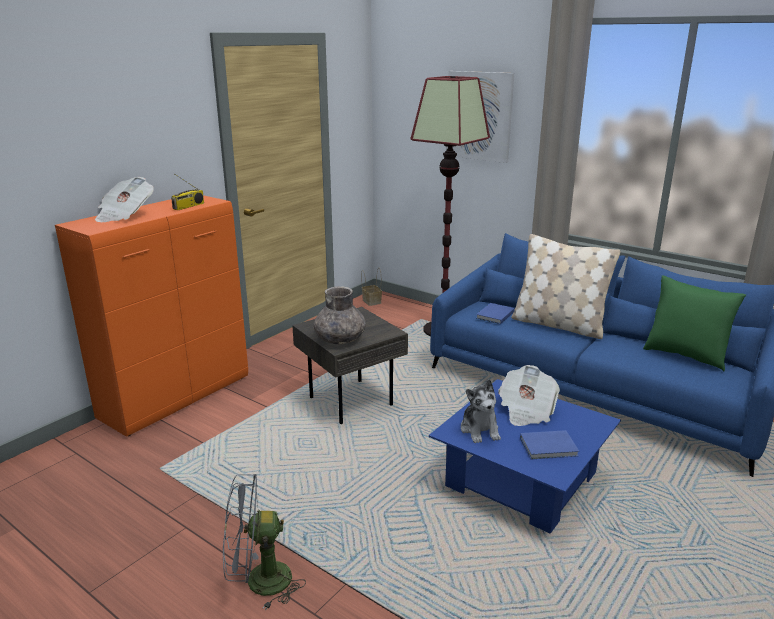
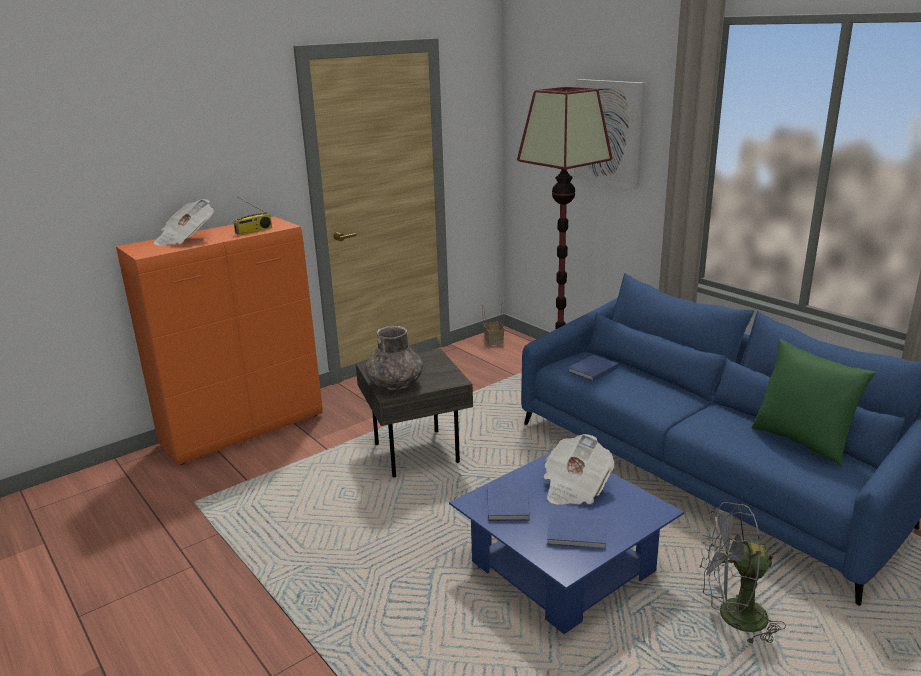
camera: 15 degrees right, 0 degrees up
grey fan [223,474,306,610] -> grey fan moved to [699,502,786,645]
plush toy [461,379,501,443] -> blue book [488,484,530,521]
beige pillow [511,234,620,339] -> none

